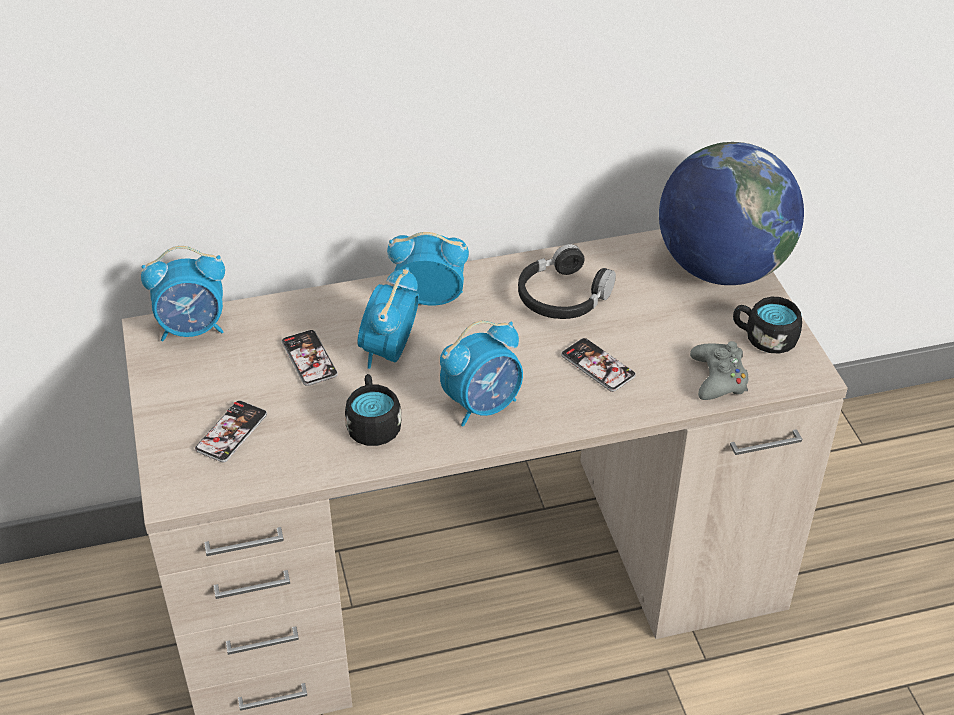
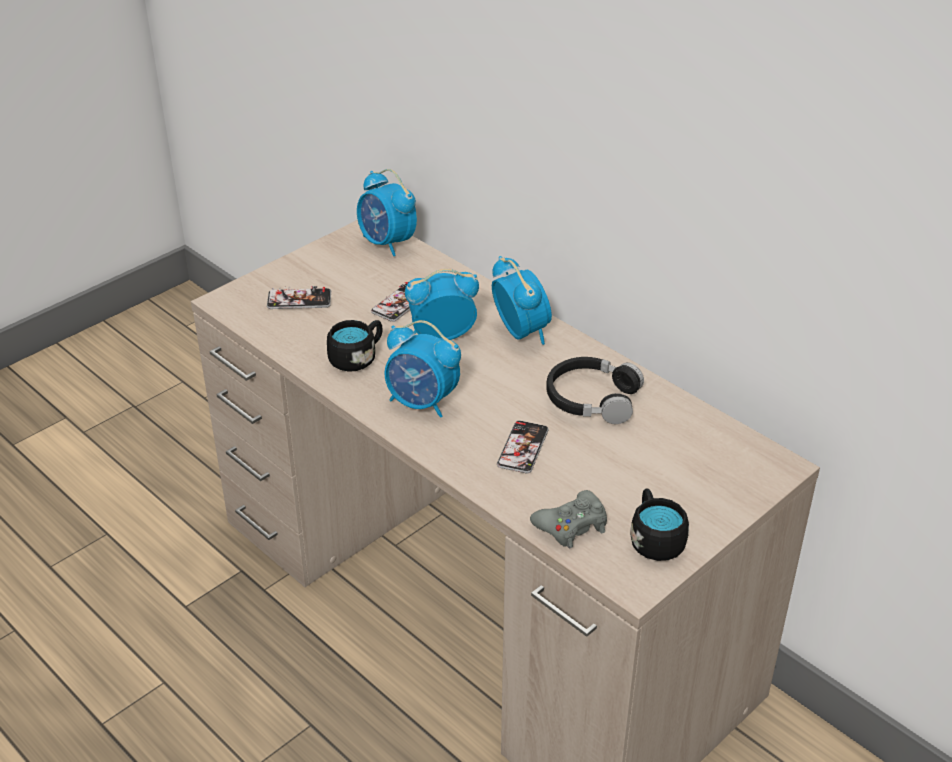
camera: 60 degrees right, 5 degrees down
globe [659,142,804,285] -> none

